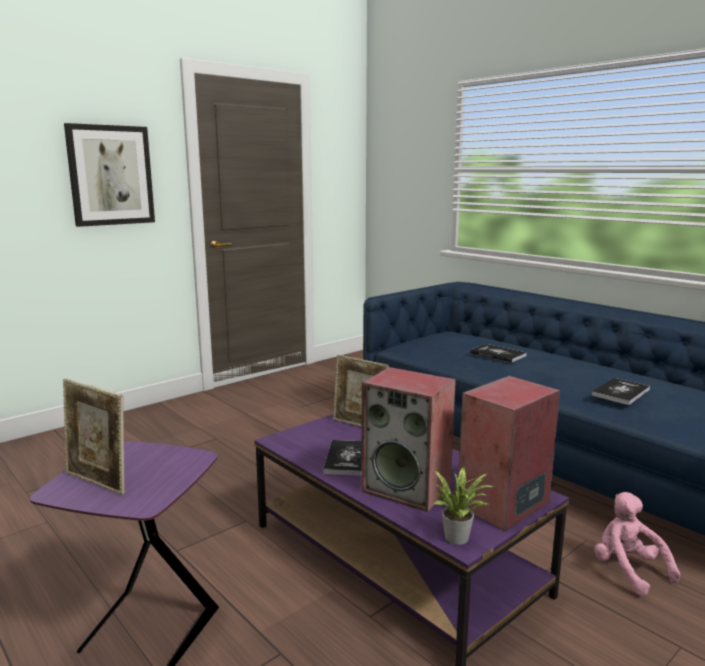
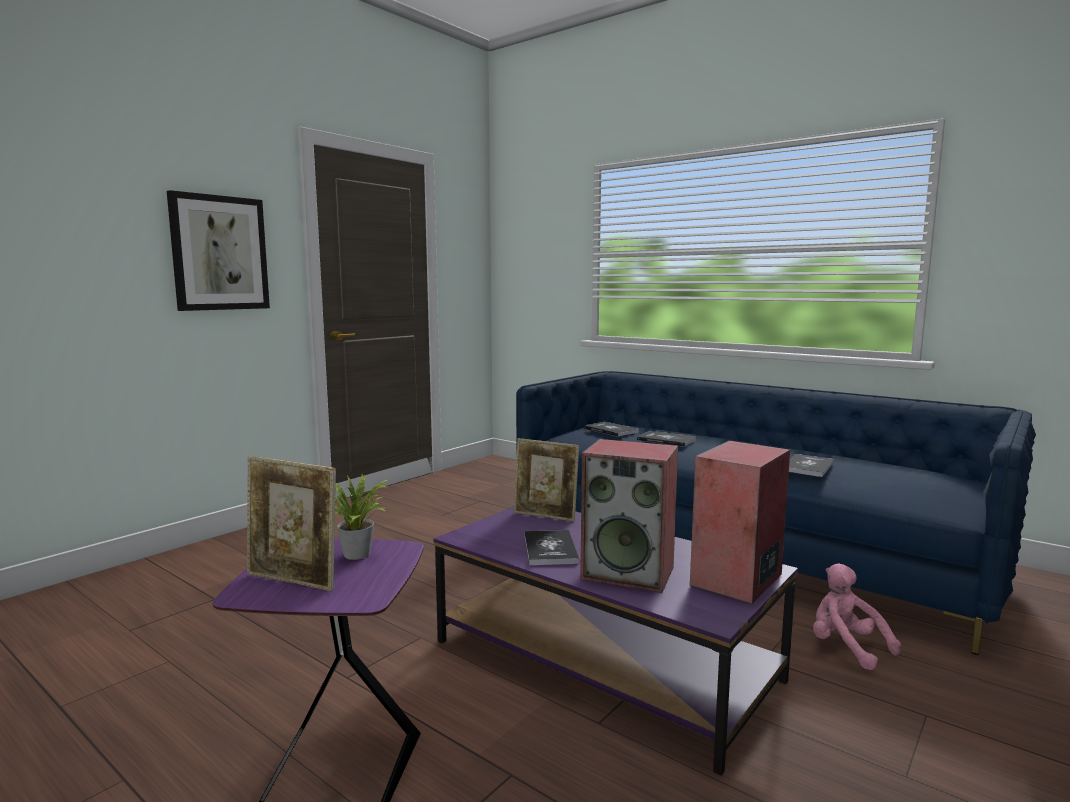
camera: 10 degrees left, 5 degrees down
potted plant [432,468,494,545] -> potted plant moved to [335,473,389,560]
none -> book [584,422,639,437]

